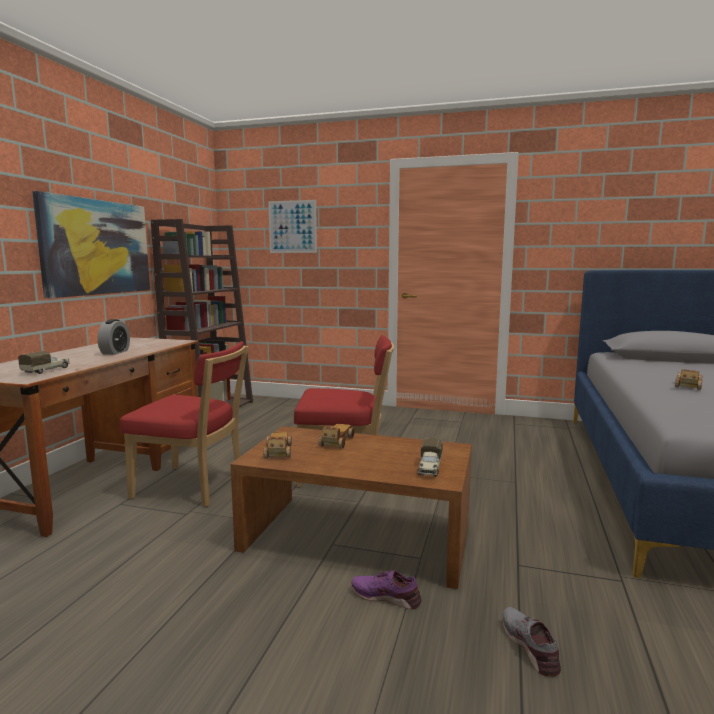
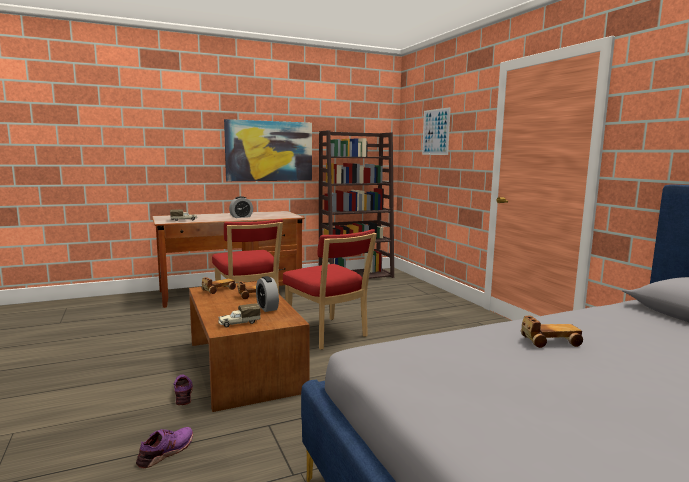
camera: 50 degrees right, 0 degrees up
grey shoe [502,607,561,677] -> purple shoe [136,427,193,468]
none -> alarm clock [256,276,279,312]

